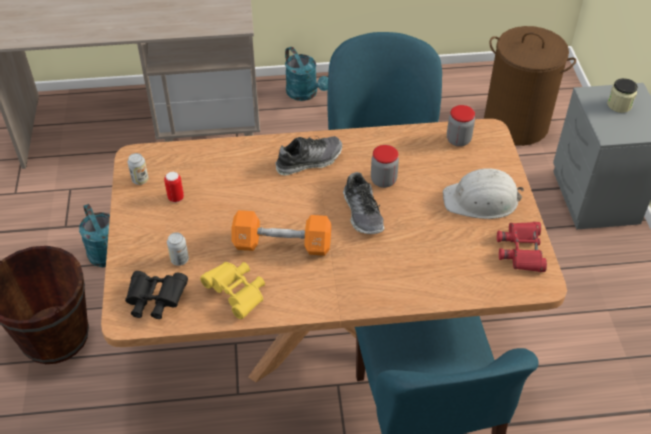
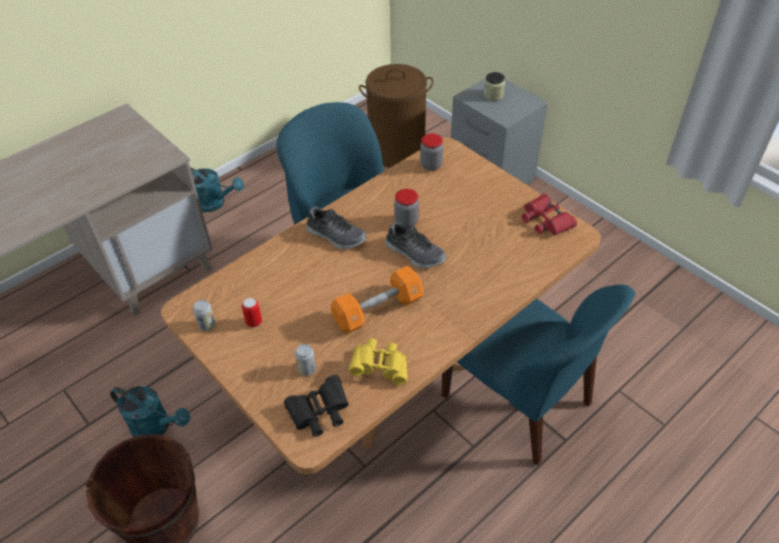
camera: 35 degrees left, 0 degrees up
shoe [276,136,342,175] -> shoe turned 90 degrees clockwise [306,206,367,249]
white hard hat [443,168,524,219] -> none

